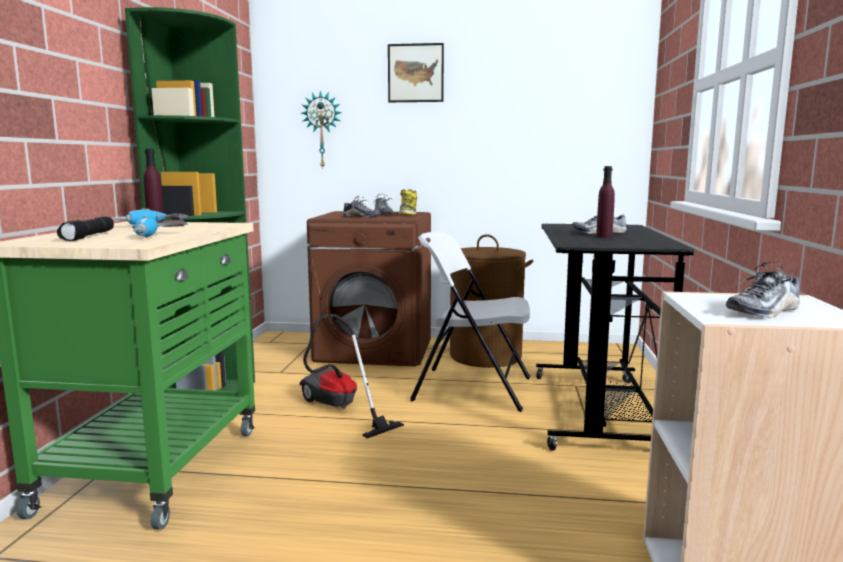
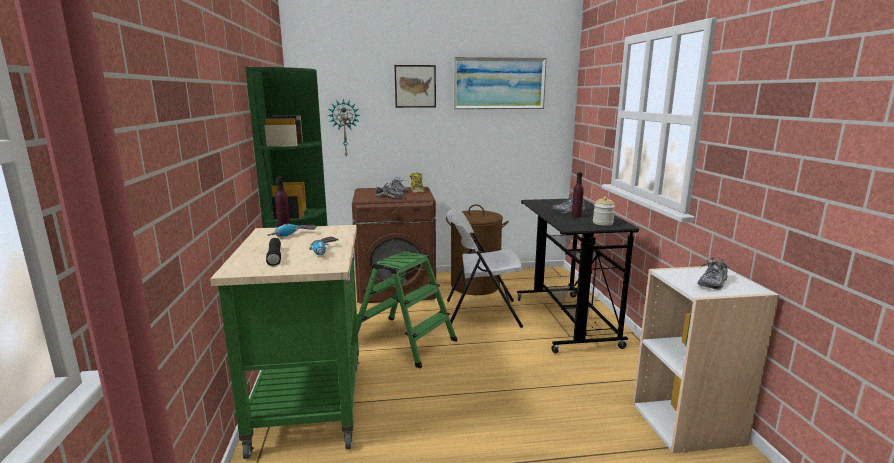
camera: 15 degrees left, 5 degrees up
vacuum cleaner [300,314,404,438] -> green step ladder [357,250,458,368]
none -> picture [454,57,547,109]
none -> jar [593,197,615,226]

